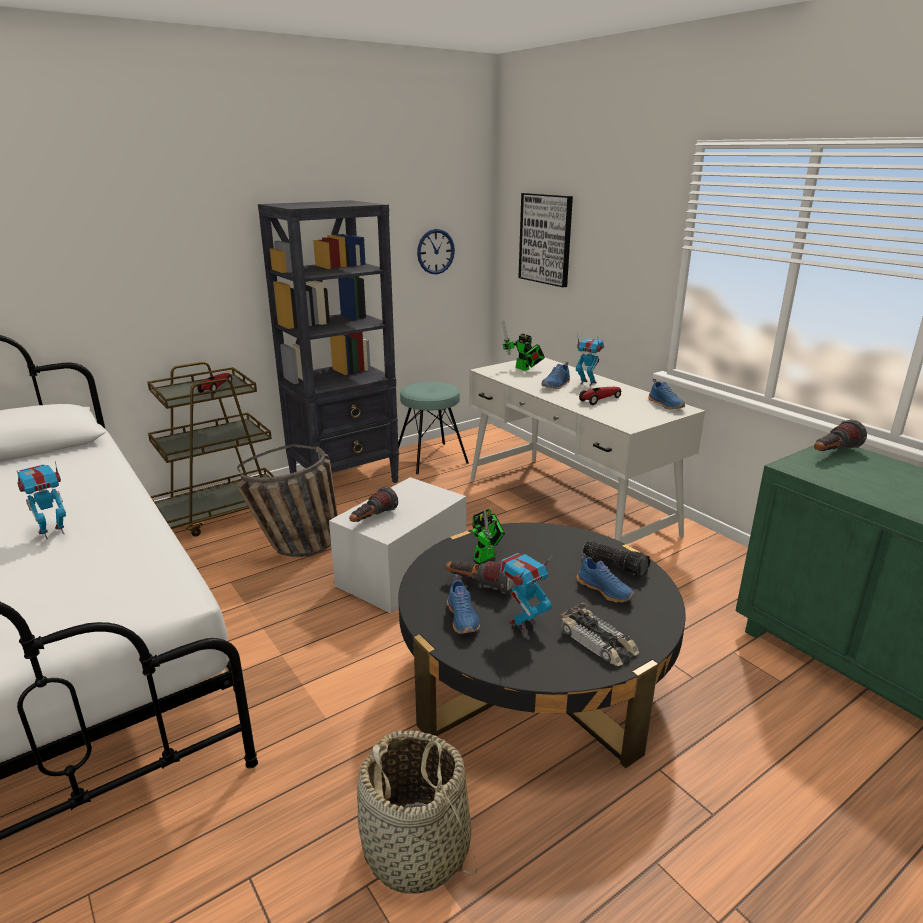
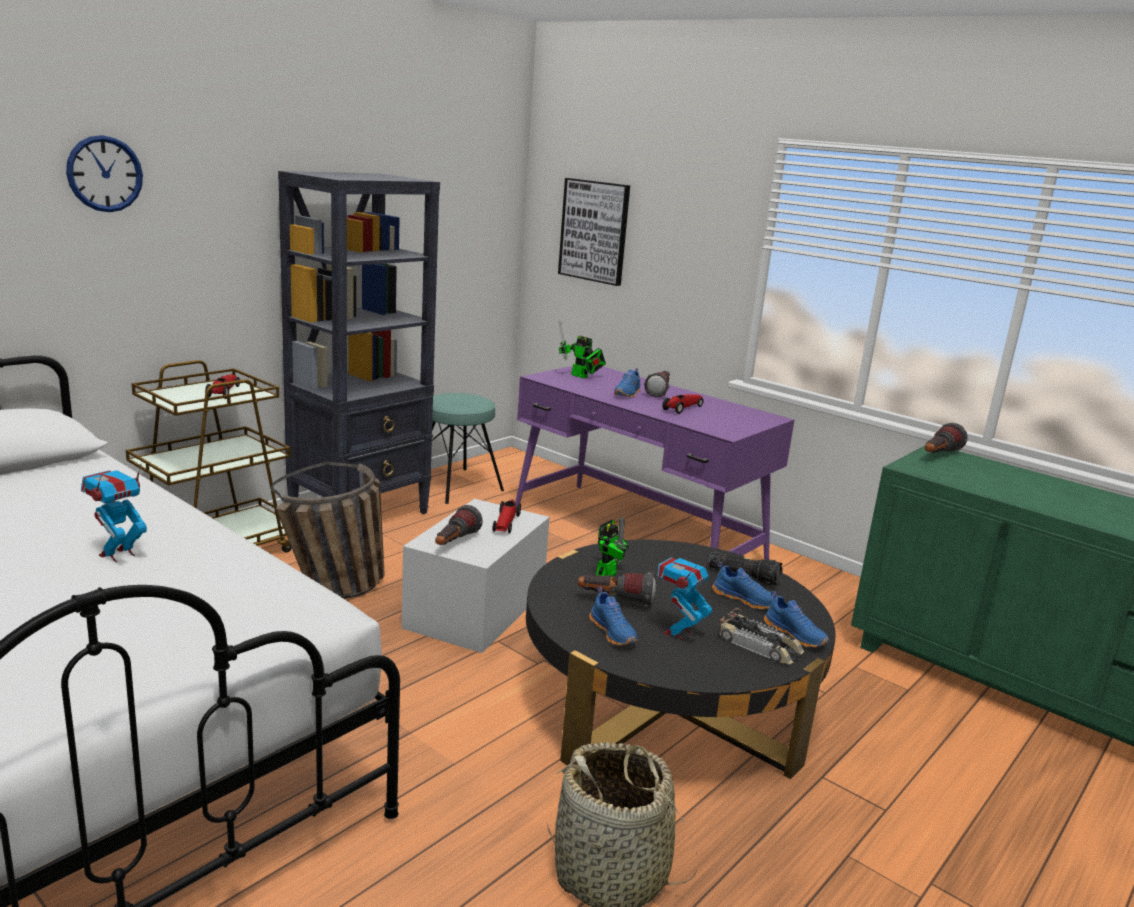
camera: 15 degrees left, 5 degrees down
wall clock [417,229,455,274] -> wall clock moved to [66,135,143,212]
white desk [469,358,705,544] -> purple desk [515,364,794,560]
toy robot [576,334,604,386] -> flashlight [644,371,670,397]
blue shoe [648,379,685,409] -> blue shoe moved to [764,591,829,647]
none -> toy car [492,499,521,534]

